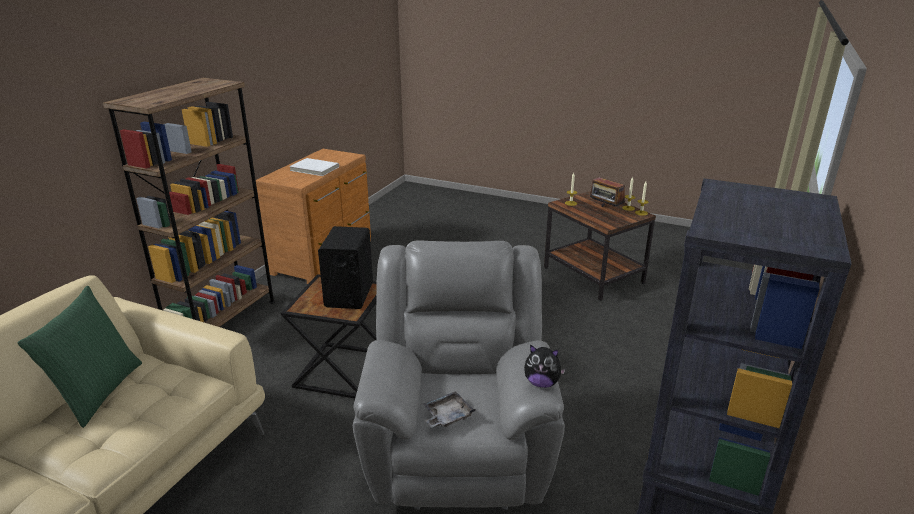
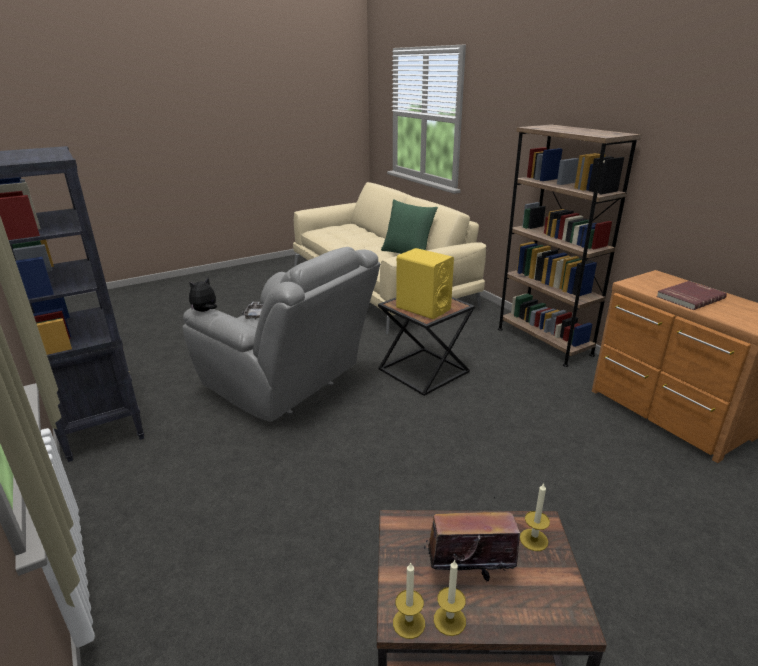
camera: 125 degrees right, 0 degrees up
white book [289,158,339,176] -> red book [656,281,727,310]
black speaker [318,226,373,309] -> yellow speaker [396,248,454,319]

